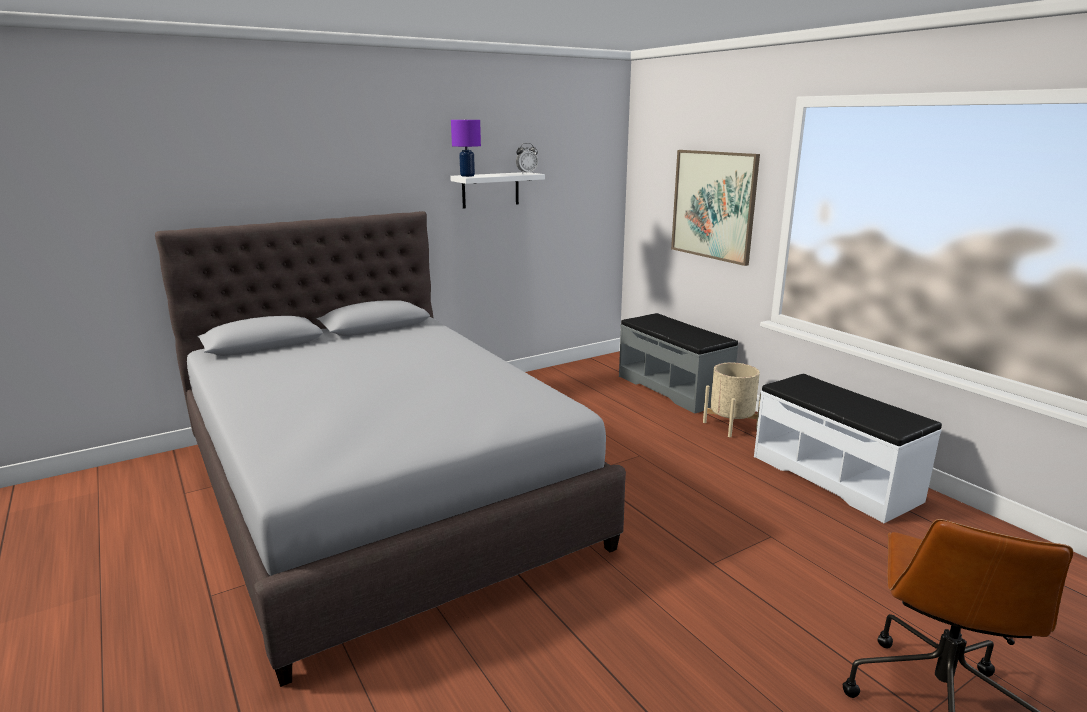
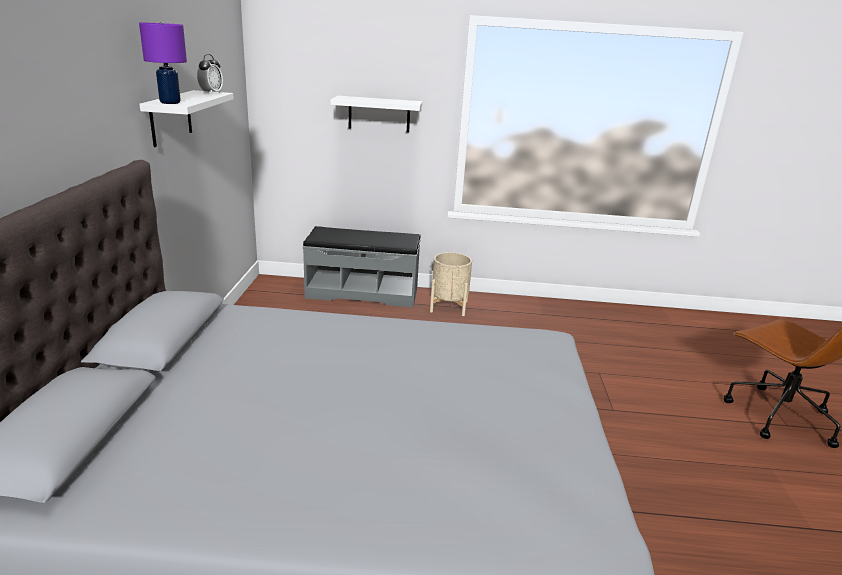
camera: 55 degrees left, 5 degrees up
picture [671,150,760,266] -> white shelf [330,96,422,133]
white bench [754,374,942,523] -> none

